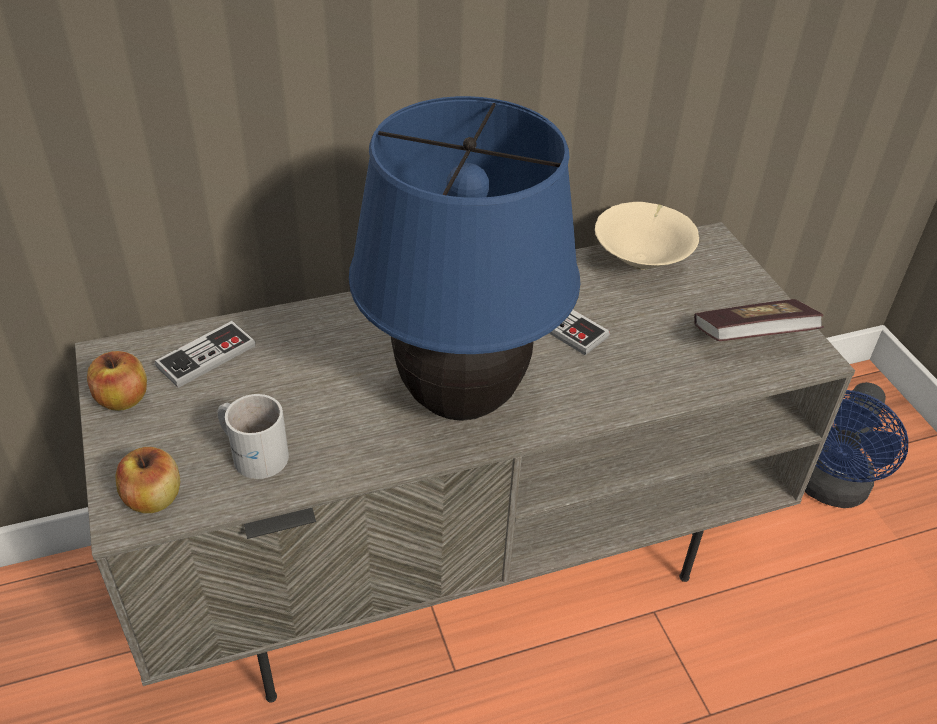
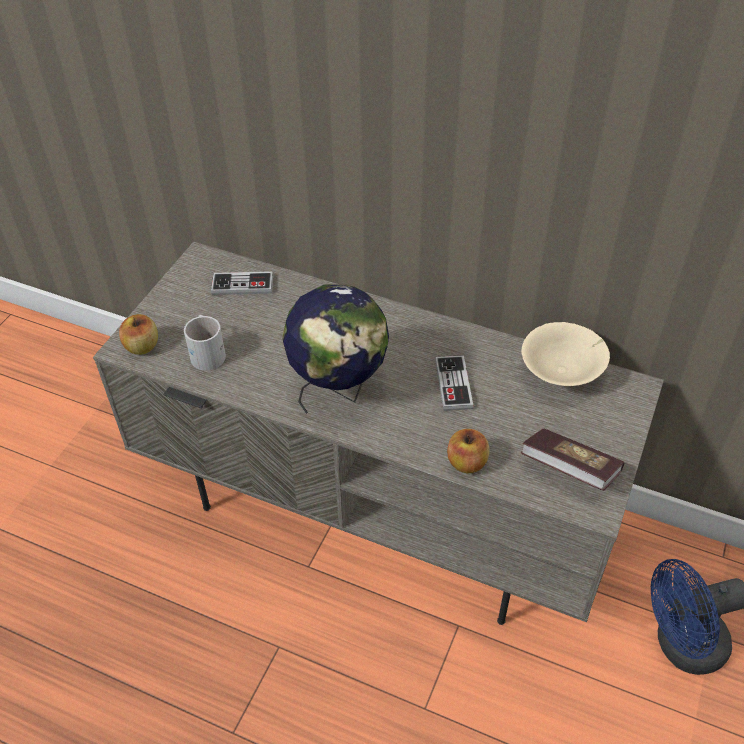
camera: 45 degrees right, 5 degrees up
apple [87,351,147,411] -> apple moved to [447,429,490,473]
blue table lamp [349,96,580,421] -> globe [282,284,389,414]

